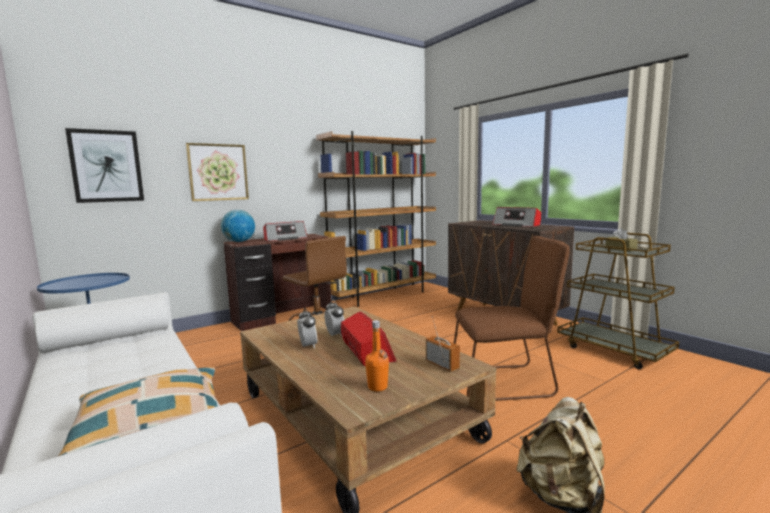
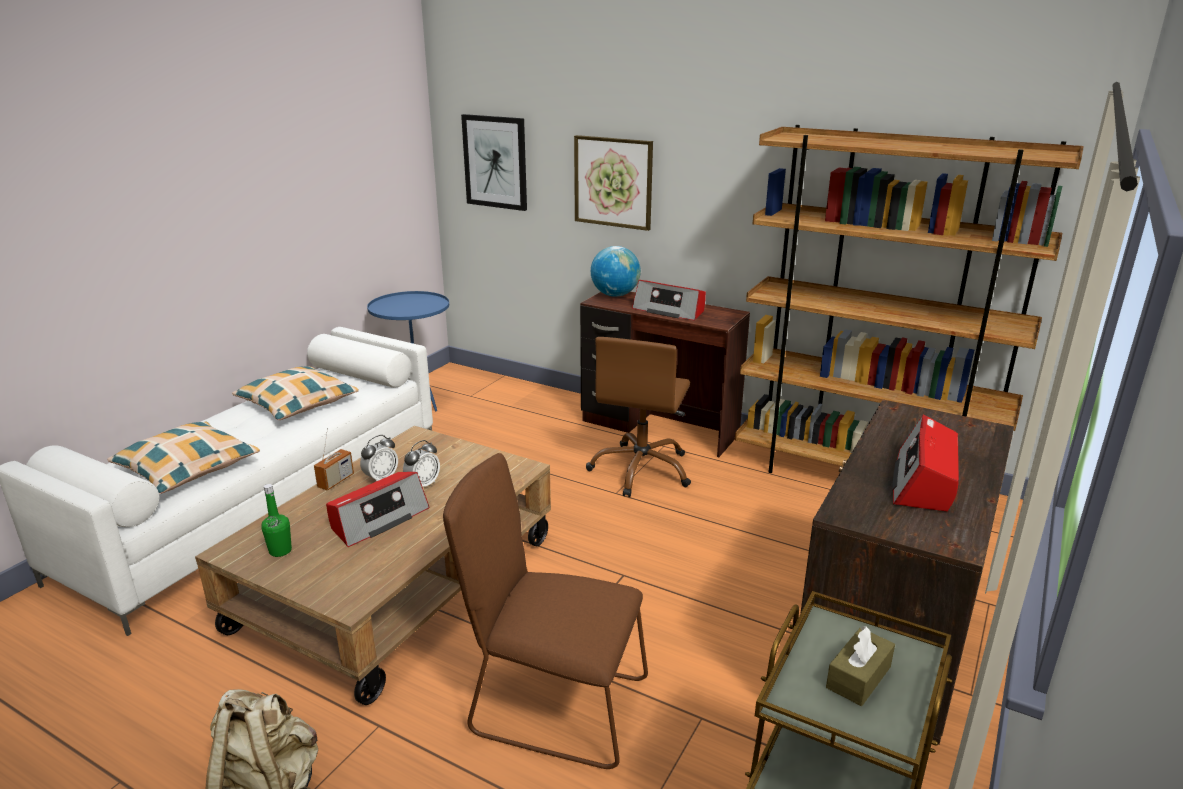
camera: 65 degrees right, 15 degrees up
orange bottle [365,320,389,391] -> green bottle [262,484,292,557]
radio [426,316,460,372] -> radio moved to [314,428,354,491]
brown chair [454,236,570,401] -> brown chair turned 135 degrees clockwise [443,453,648,769]
none -> pillow [232,366,359,420]

